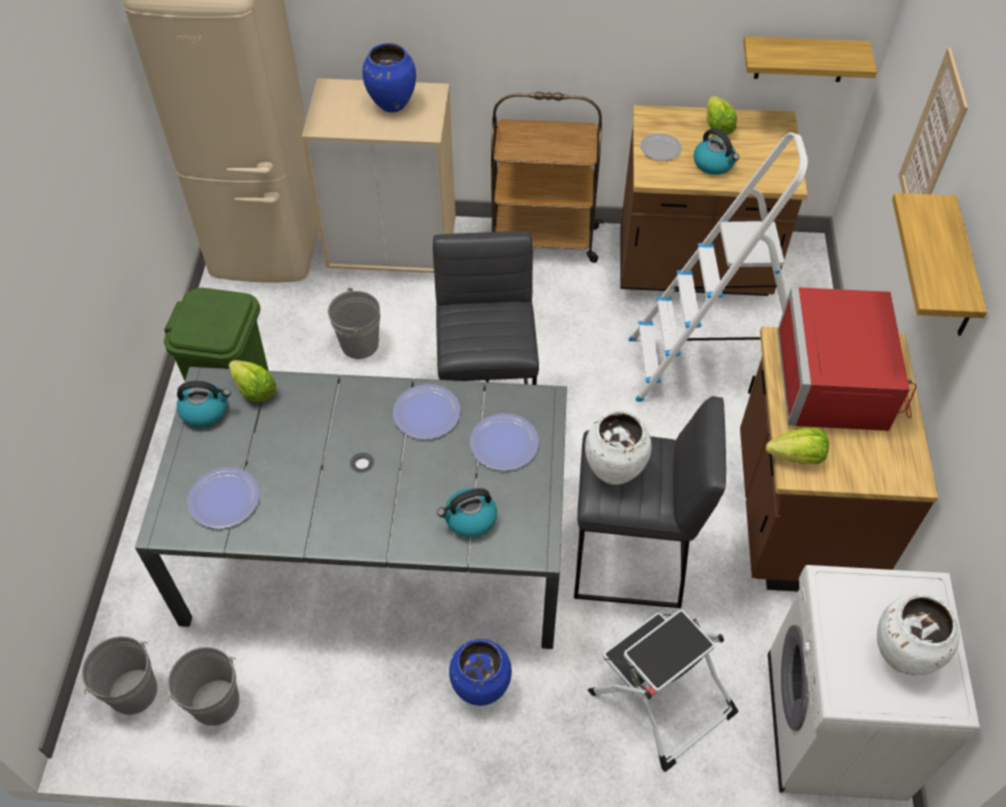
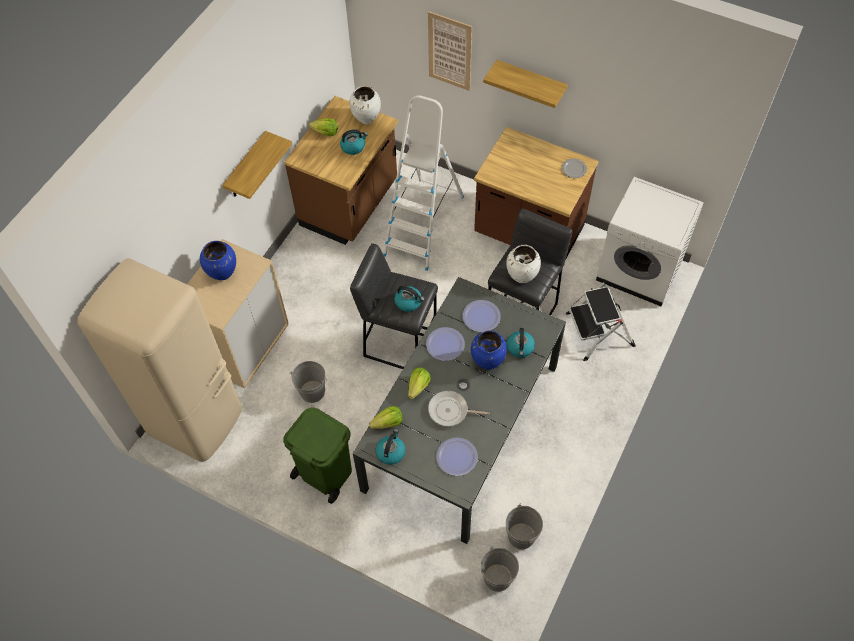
camera: 65 degrees left, 5 degrees up
blue vase [449,639,512,706] -> blue vase moved to [471,331,507,369]
brown cart [491,92,604,263] -> none
plate [640,133,682,161] -> plate moved to [562,159,587,178]
shelf [743,36,877,82] -> shelf moved to [222,131,292,199]
lettuce [766,428,829,464] -> lettuce moved to [408,367,431,399]
red microwave [777,287,916,431] -> none
white vase [877,595,960,675] -> white vase moved to [349,86,381,124]
none -> kettle [395,286,425,312]
none -> frying pan [428,391,490,426]

